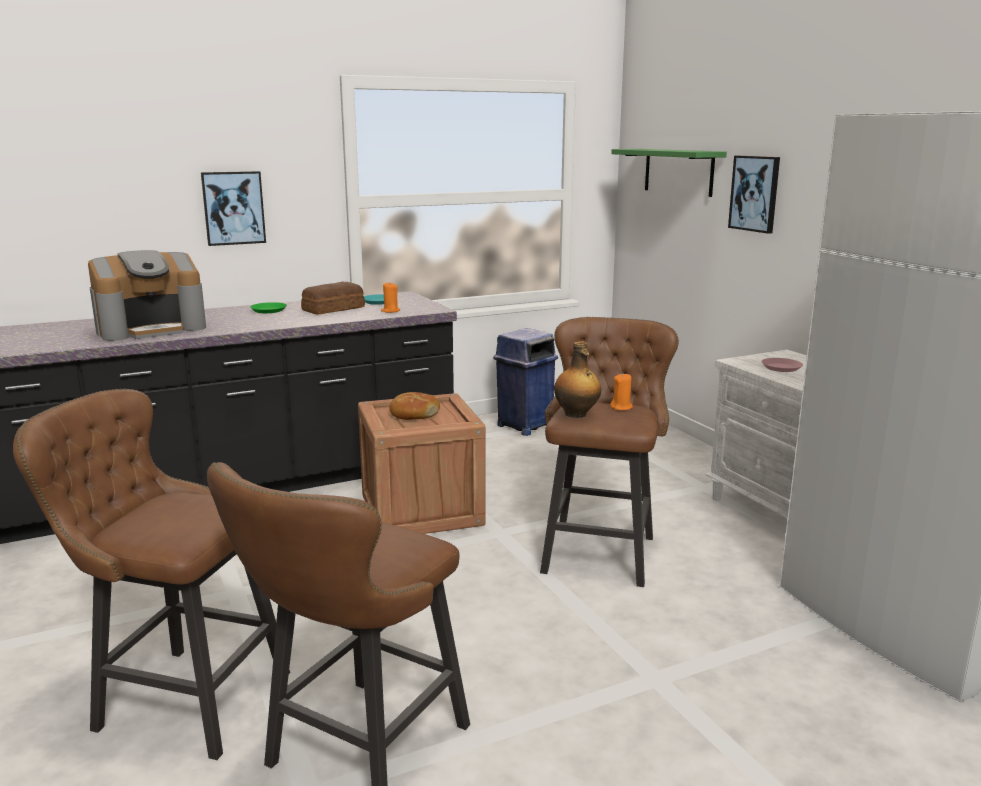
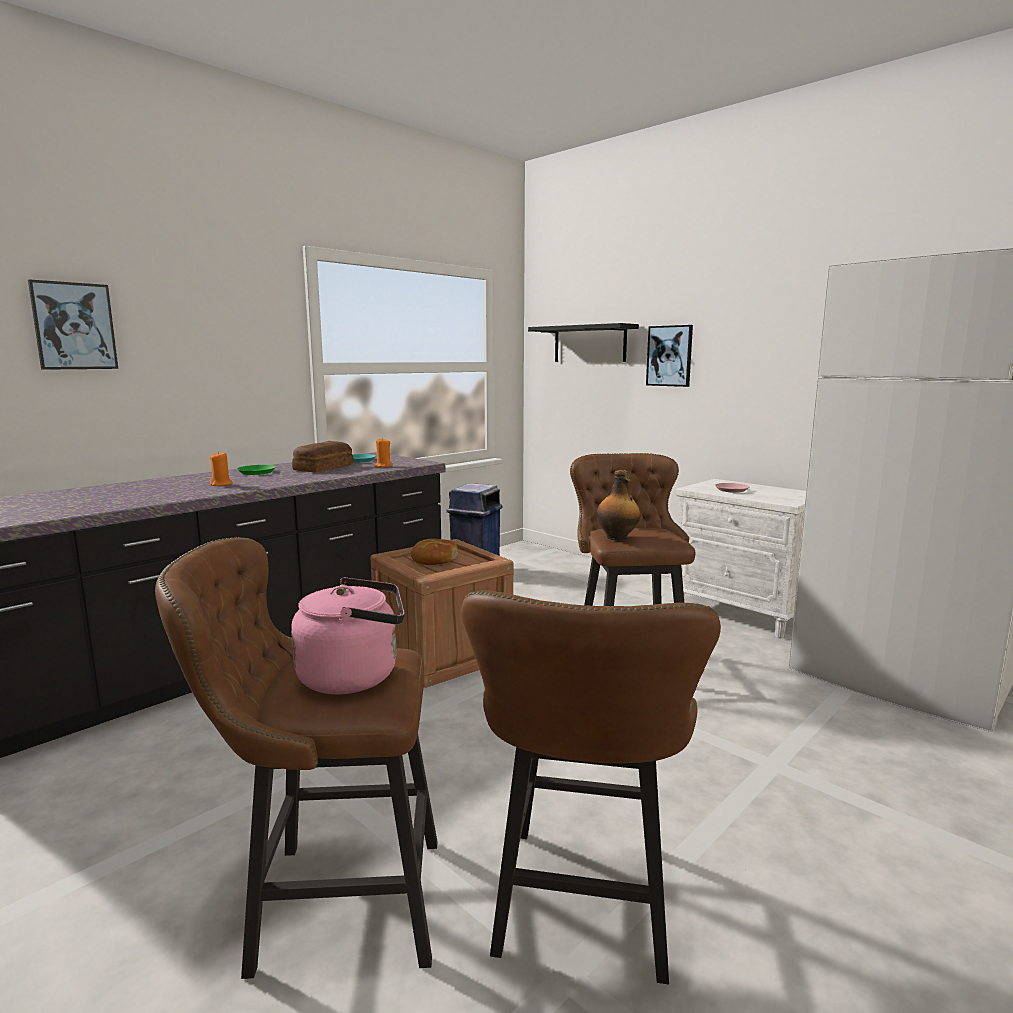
camera: 20 degrees left, 5 degrees down
coffee machine [88,250,206,341] -> none
picture [201,171,266,246] -> picture moved to [28,279,118,370]
orange candle [610,373,633,410] -> orange candle moved to [210,451,233,486]
green shelf [611,149,727,197] -> black shelf [528,323,639,362]
none -> pink kettle [291,577,405,694]

